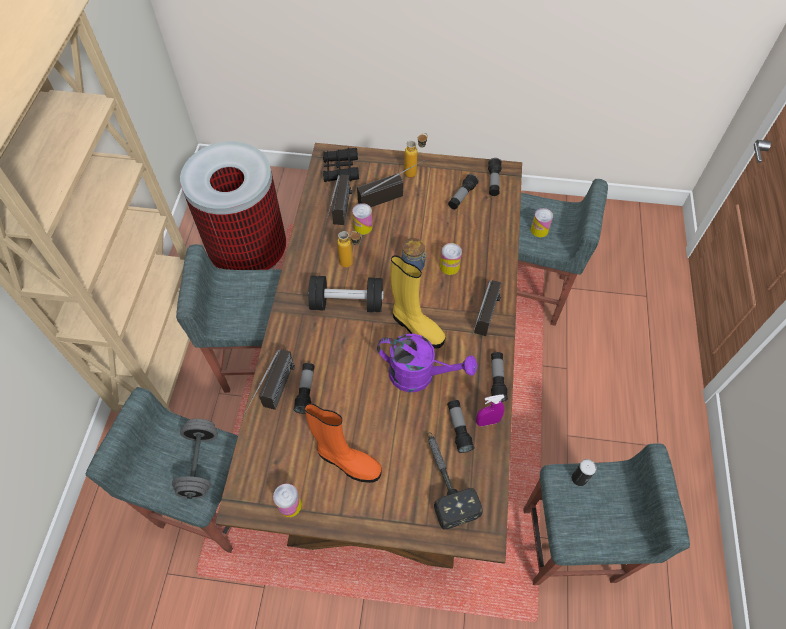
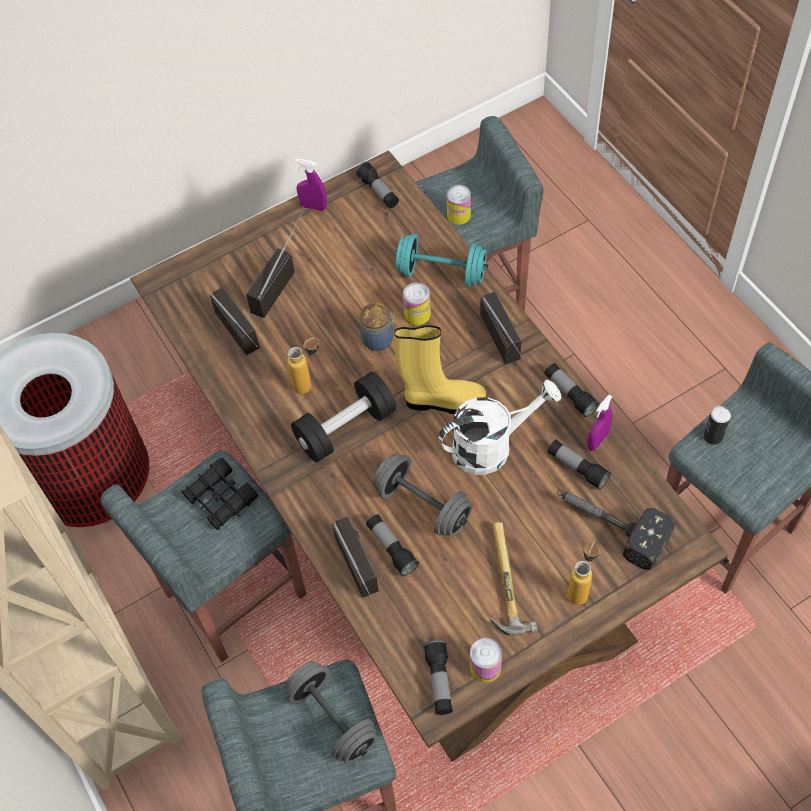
camera: 35 degrees left, 0 degrees up
orange boot [304,403,382,483] -> hammer [490,522,538,636]
black binoculars [323,147,359,182] -> black binoculars moved to [182,457,258,530]
can [352,203,372,235] -> none
purple watering can [377,334,477,392] -> white watering can [439,380,561,475]
bottle [404,133,428,178] -> bottle moved to [567,541,599,605]
flashlight [448,174,479,209] -> flashlight moved to [423,640,453,715]
none -> purple spray bottle [295,159,327,211]
none -> grey dumbbell [373,454,472,537]
none -> turquoise dumbbell [395,233,488,287]

